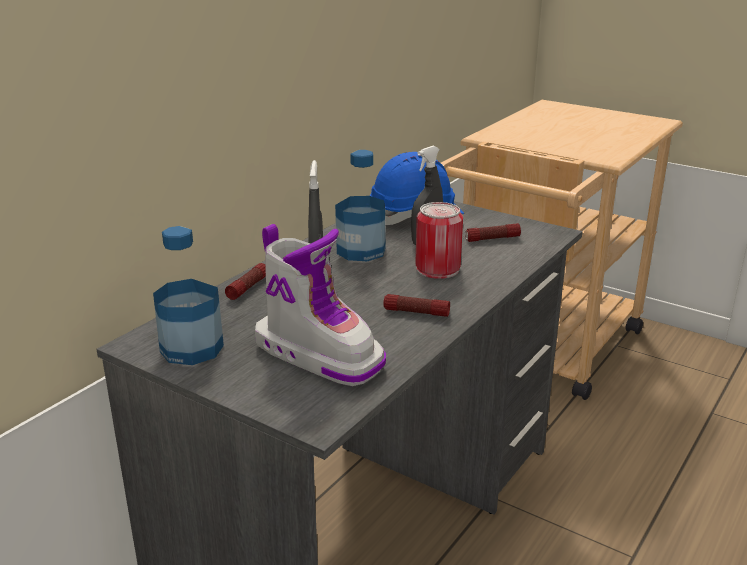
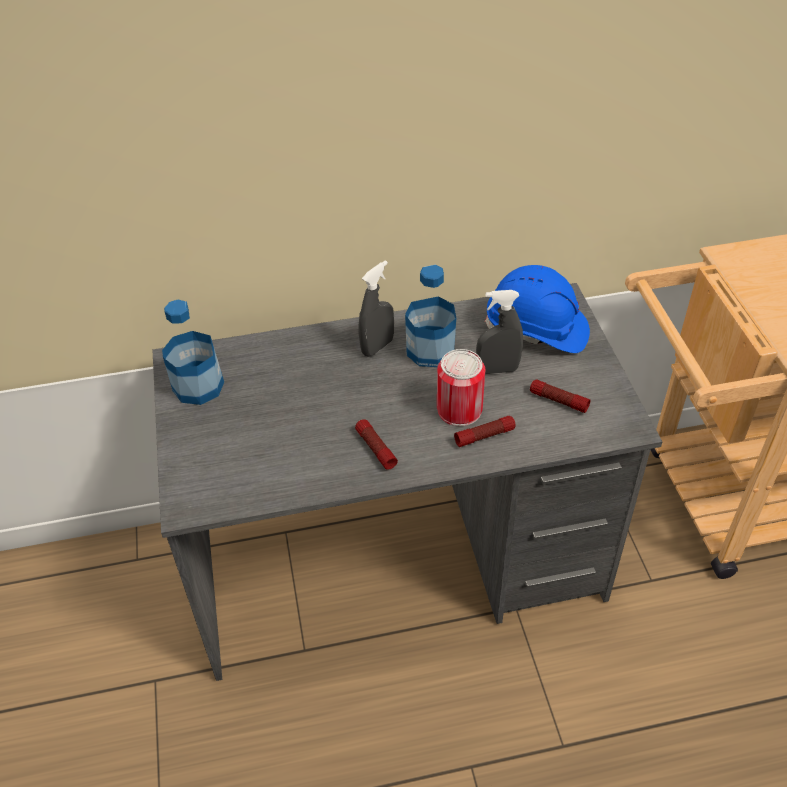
camera: 45 degrees right, 20 degrees up
flashlight [225,263,266,300] -> flashlight moved to [454,416,516,447]
boot [255,224,386,386] -> none

